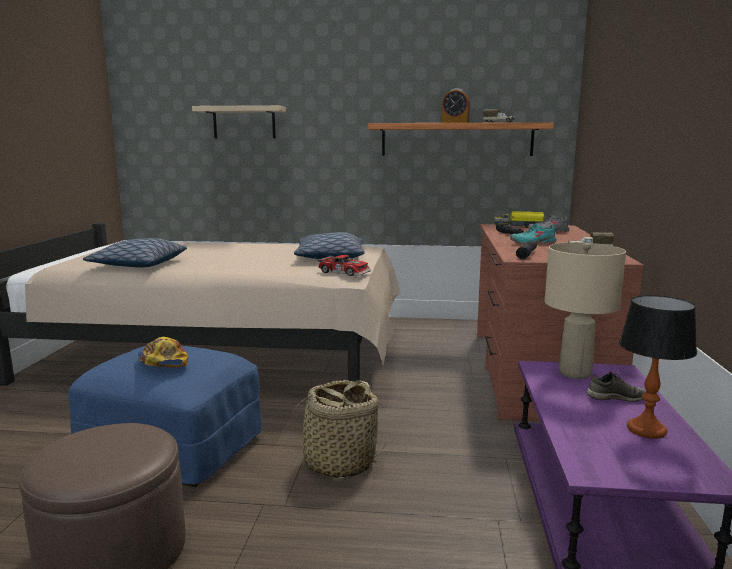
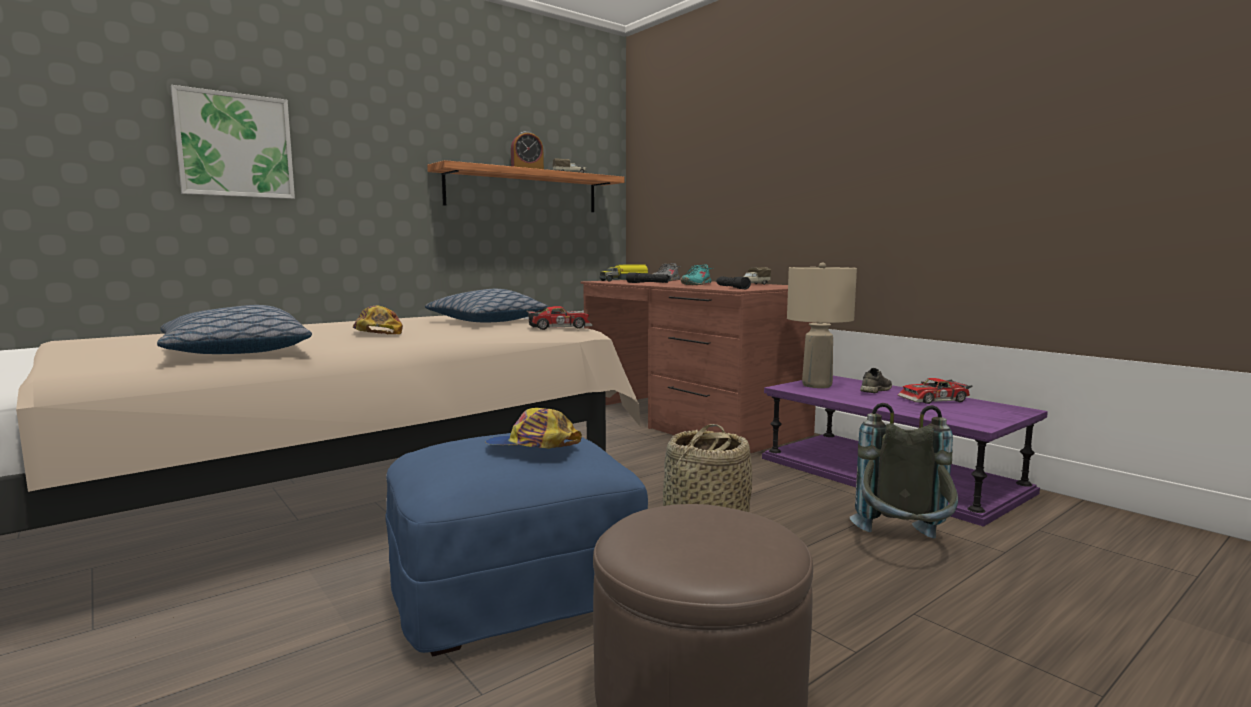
camera: 45 degrees left, 5 degrees down
beige shelf [192,105,286,138] -> picture [171,85,295,199]
table lamp [619,295,697,439] -> toy car [898,378,972,404]
none -> cap [353,306,403,334]
none -> grey backpack [850,403,958,539]

